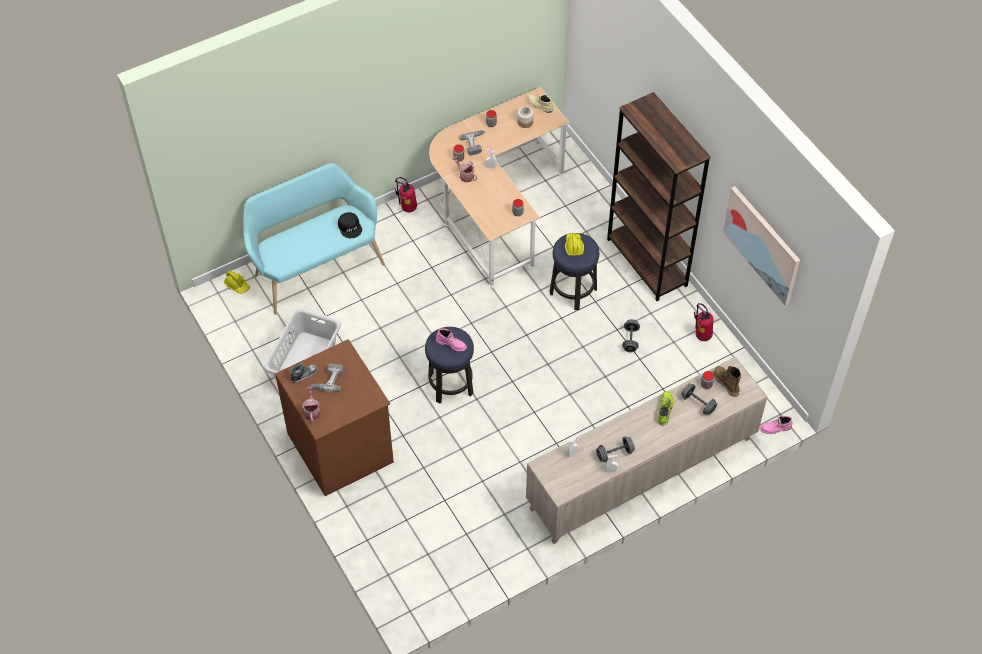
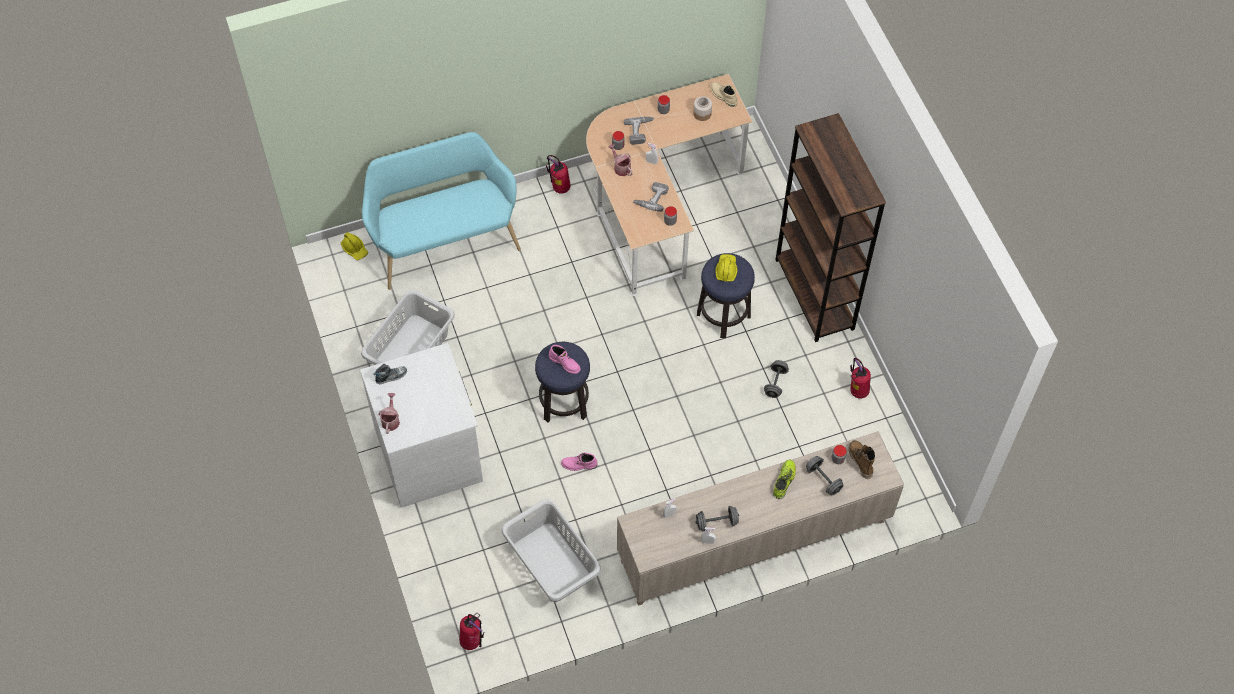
camera: 10 degrees right, 5 degrees up
brown dresser [275,339,394,496] -> white dresser [360,343,483,508]
power drill [310,364,343,392] -> power drill moved to [633,182,669,212]
black cap [338,212,362,238] -> none
picture [723,186,800,305] -> none
pink boot [760,416,792,434] -> pink boot moved to [561,452,598,471]
none -> fire extinguisher [459,613,484,650]
none -> grey laundry basket [501,499,601,602]

